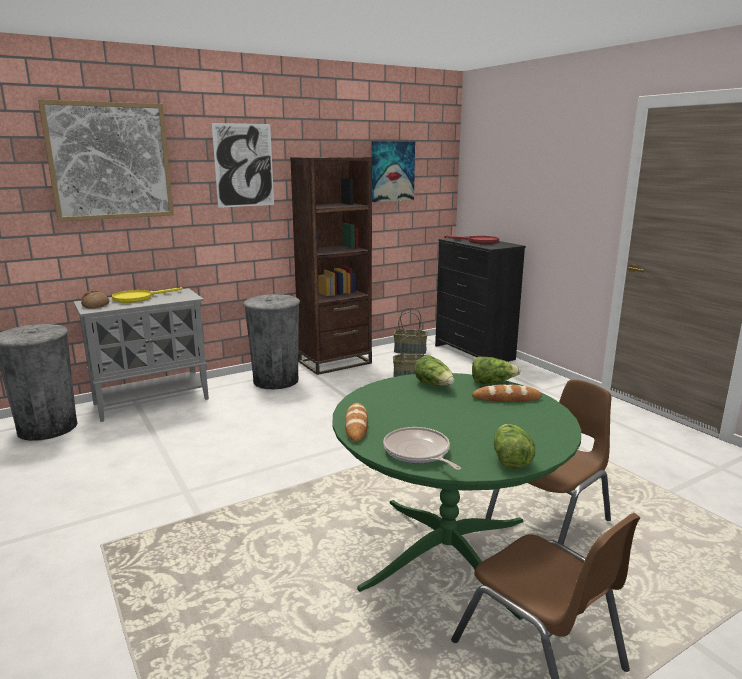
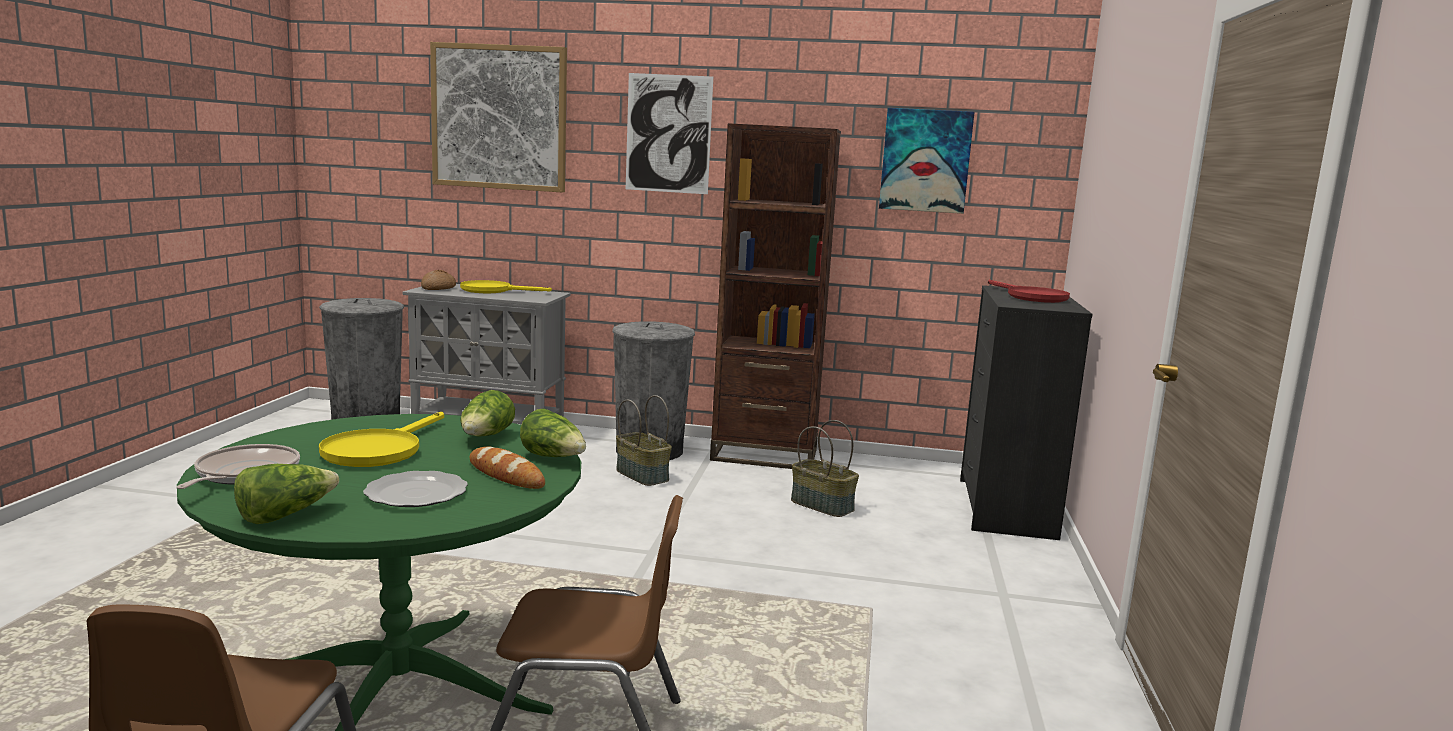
camera: 40 degrees right, 5 degrees down
bread [345,403,368,442] -> none
basket [394,307,428,354] -> basket moved to [616,395,672,486]
none -> yellow frying pan [319,412,444,467]
none -> plate [363,471,468,507]

